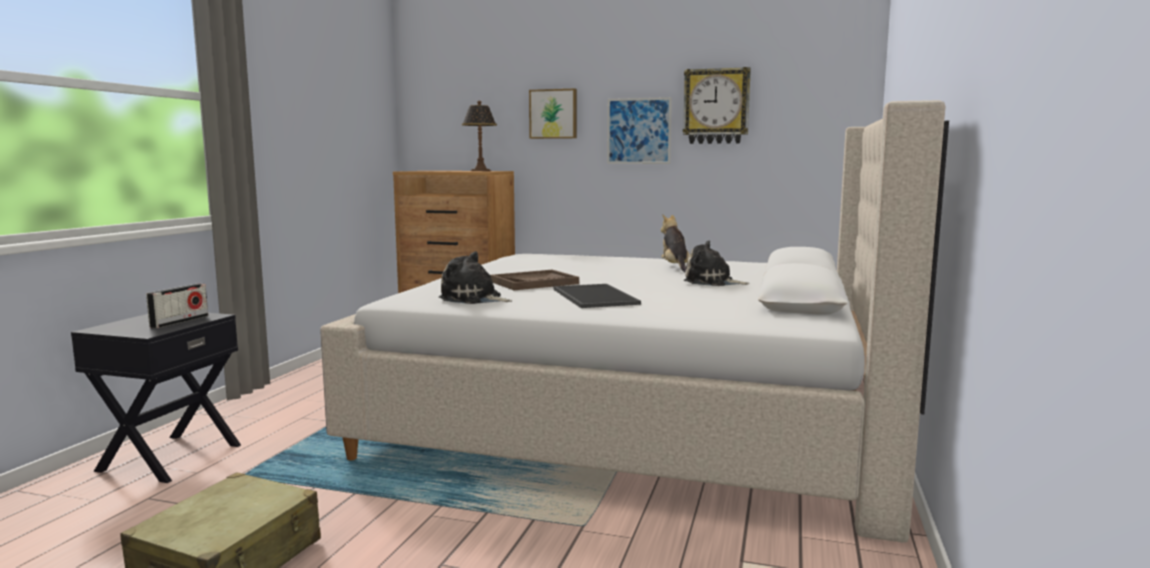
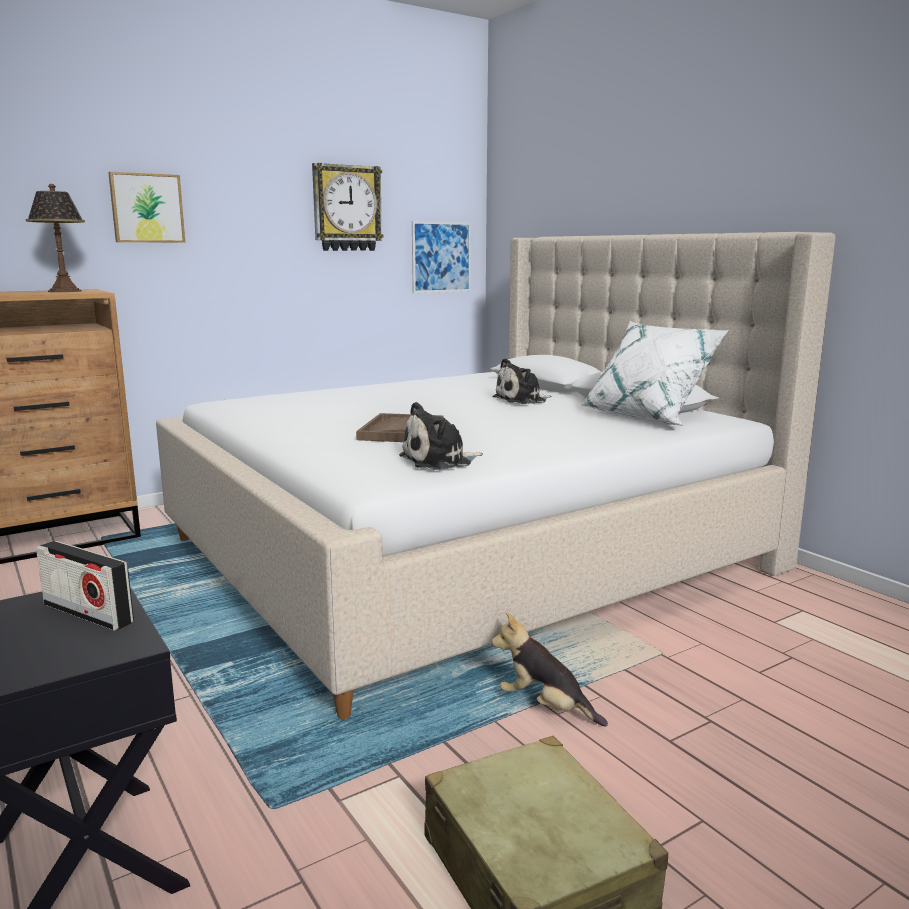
camera: 50 degrees left, 5 degrees up
radio [146,283,208,328] -> radio turned 150 degrees clockwise [36,541,134,631]
tray [553,284,641,308] -> none
picture [607,97,672,164] -> picture moved to [412,221,471,293]
plush toy [661,214,690,273] -> plush toy moved to [491,612,608,727]
none -> white pillow [580,321,729,426]

